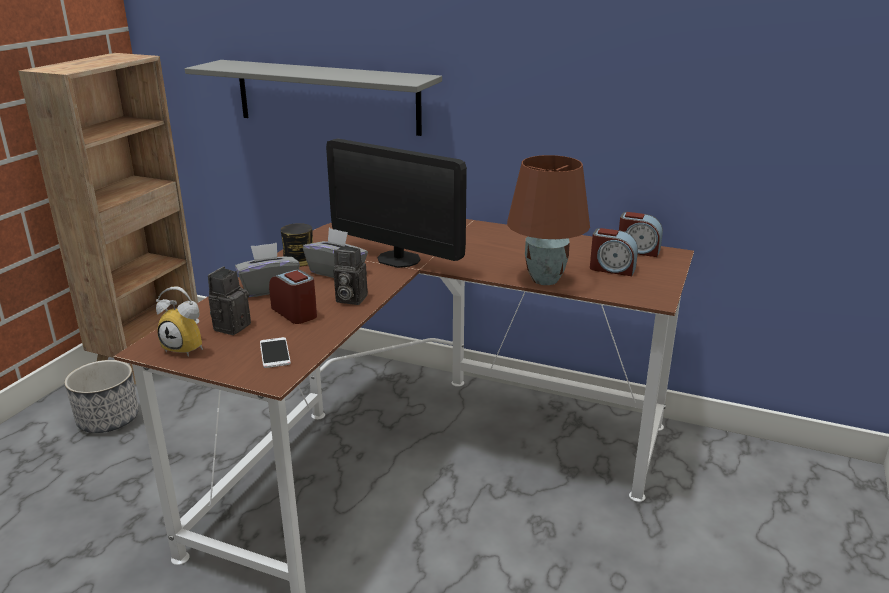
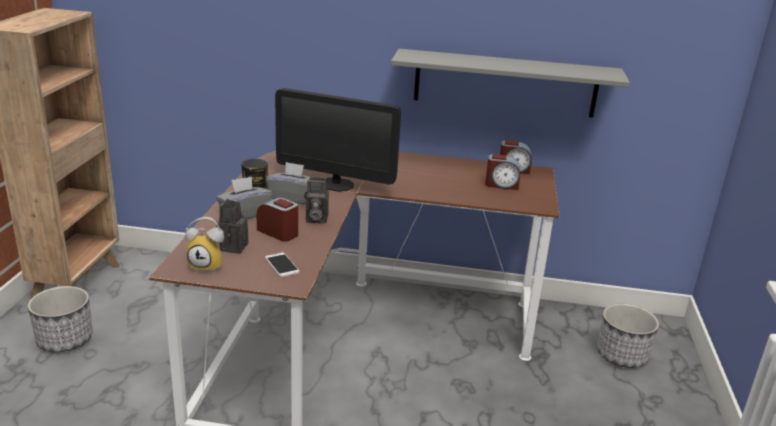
camera: 15 degrees left, 0 degrees up
grey shelf [185,60,442,136] -> grey shelf moved to [391,49,630,118]
brown table lamp [507,155,590,285] -> none
none -> planter [597,304,659,368]

